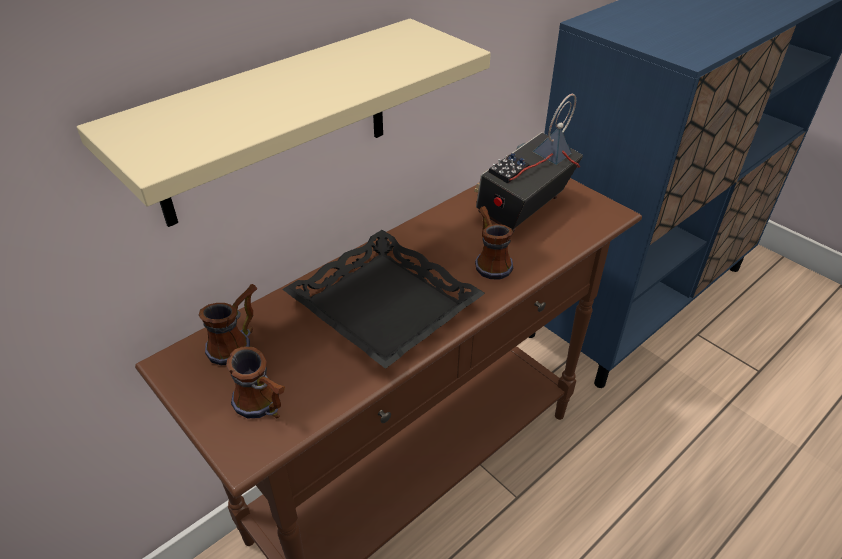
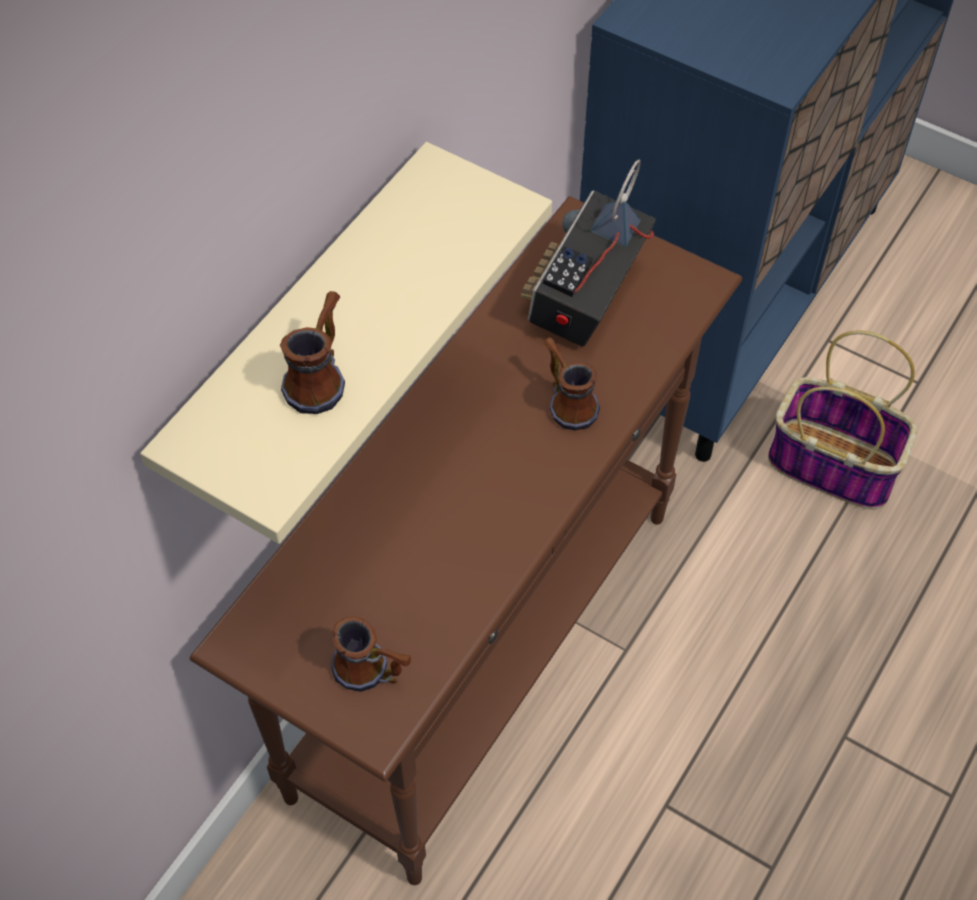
camera: 15 degrees left, 15 degrees up
mug [199,284,257,365] -> mug moved to [280,291,345,414]
black tray [282,230,485,369] -> none
none -> basket [768,330,916,510]

